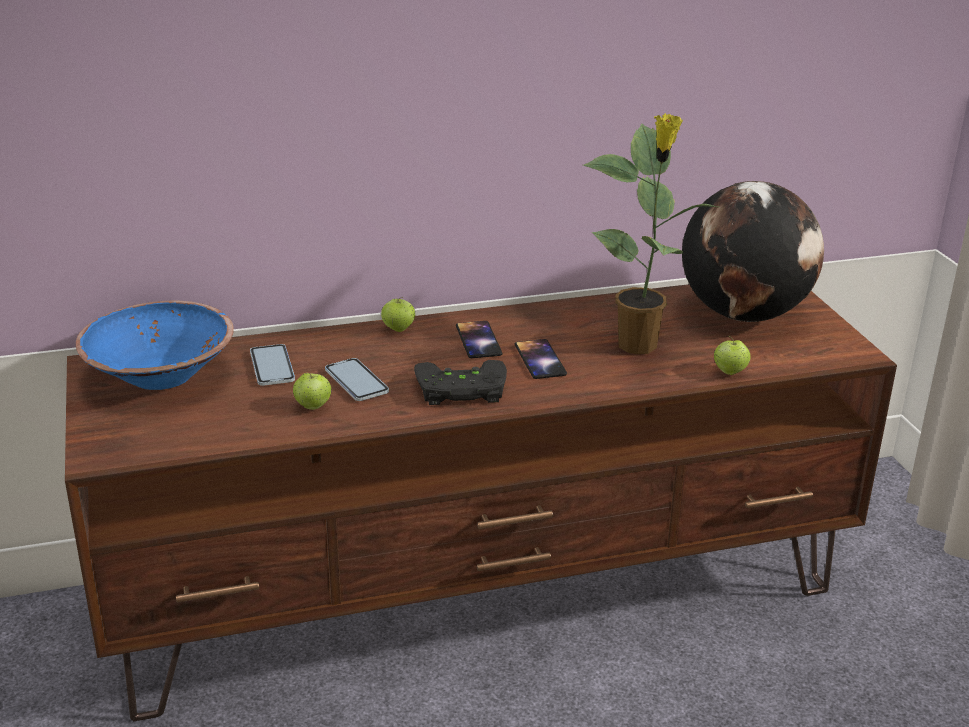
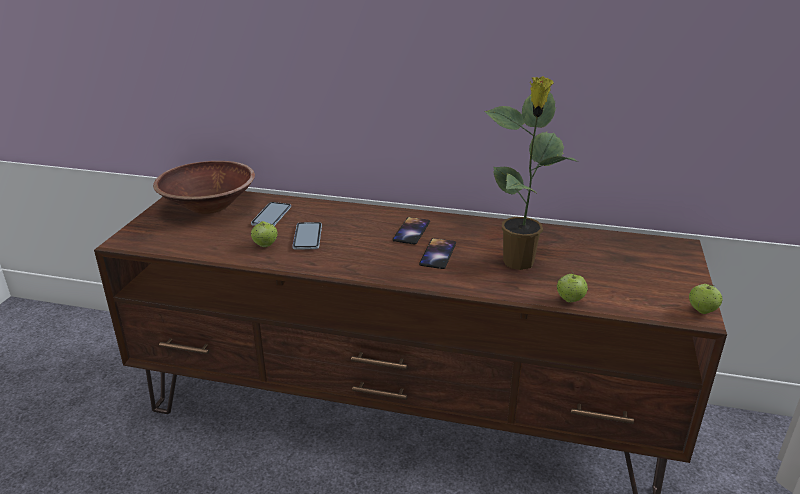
camera: 30 degrees right, 0 degrees up
blue bowl [76,301,234,390] -> brown bowl [153,161,255,214]
apple [381,297,415,332] -> apple moved to [689,284,722,314]
black game controller [414,360,507,405] -> none
globe [682,181,824,322] -> none

